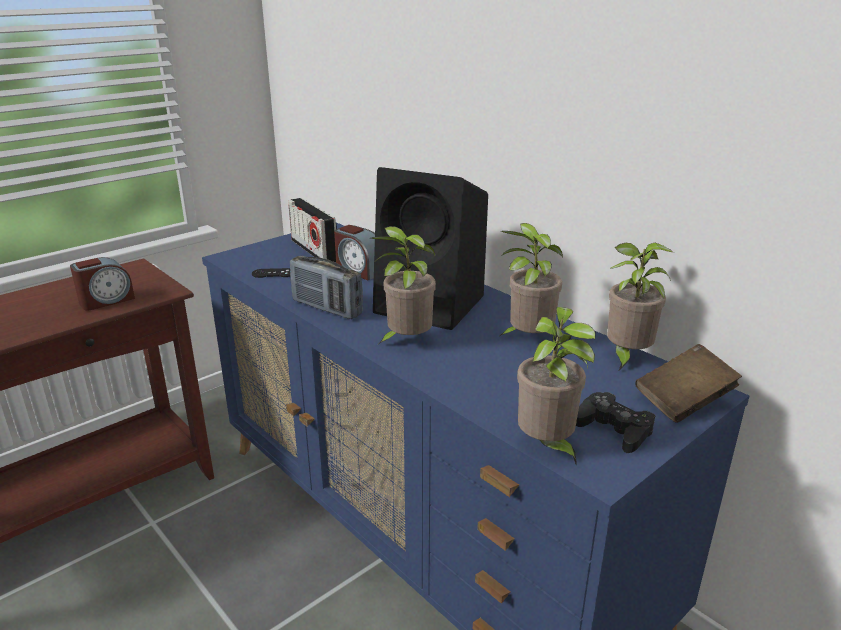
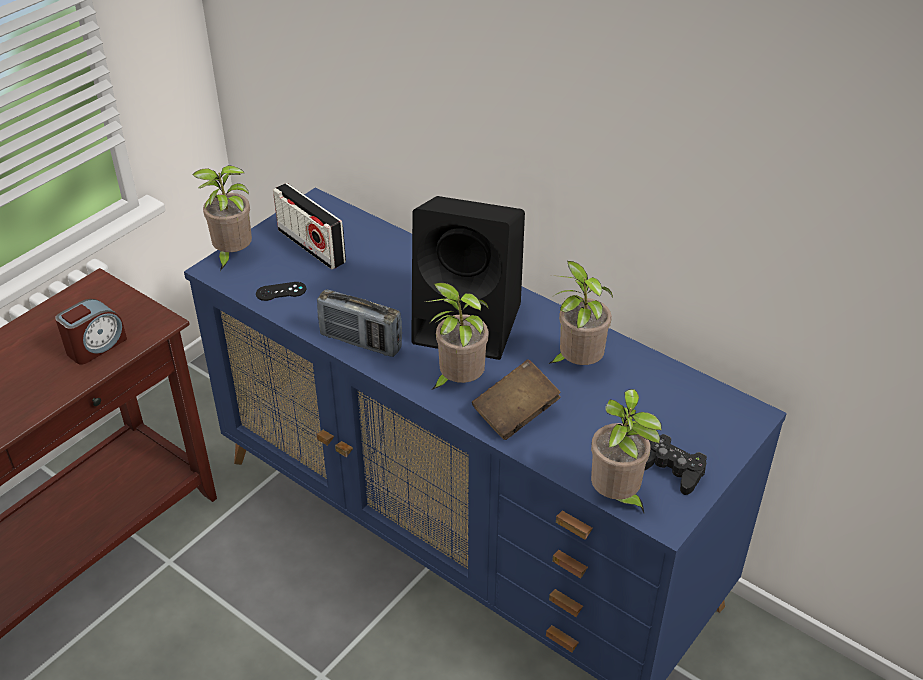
camera: 10 degrees left, 15 degrees up
alarm clock [334,225,375,280] -> none
potted plant [607,243,674,370] -> potted plant moved to [192,165,252,271]
brown book [635,344,742,423] -> brown book moved to [472,359,561,440]

